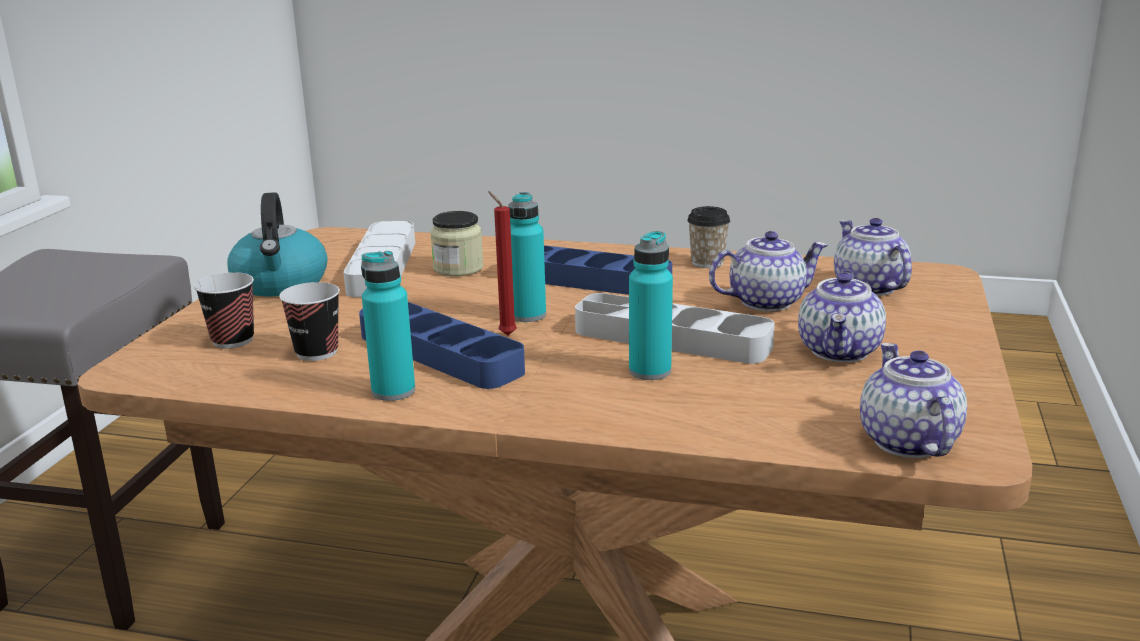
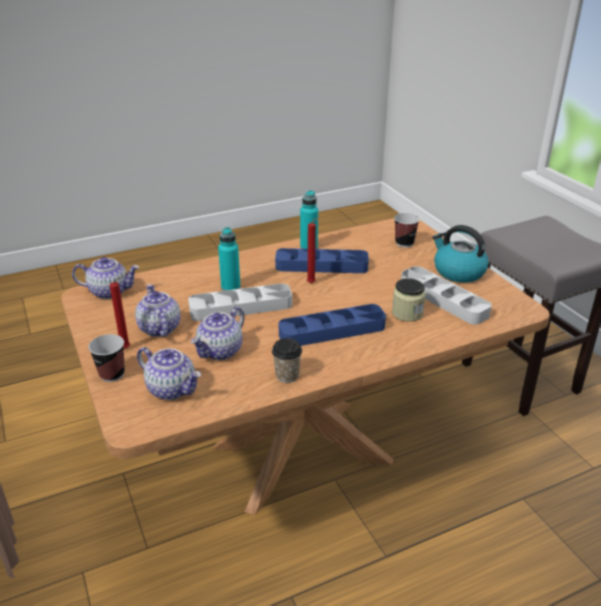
camera: 140 degrees right, 10 degrees up
cup [279,282,340,361] -> cup moved to [88,334,125,382]
turquoise bottle [508,192,546,322] -> none
teapot [860,343,967,458] -> teapot turned 45 degrees counterclockwise [72,257,139,299]
none -> red candle [110,276,130,349]

